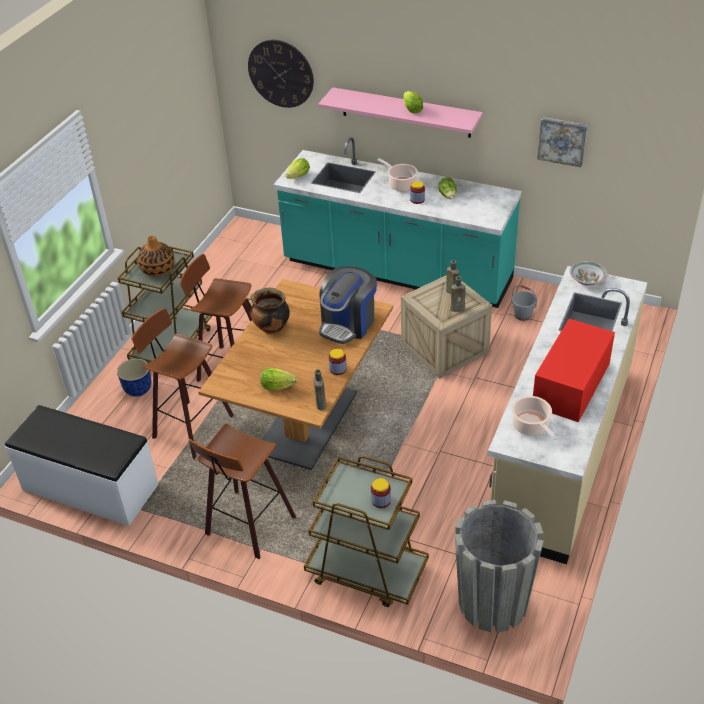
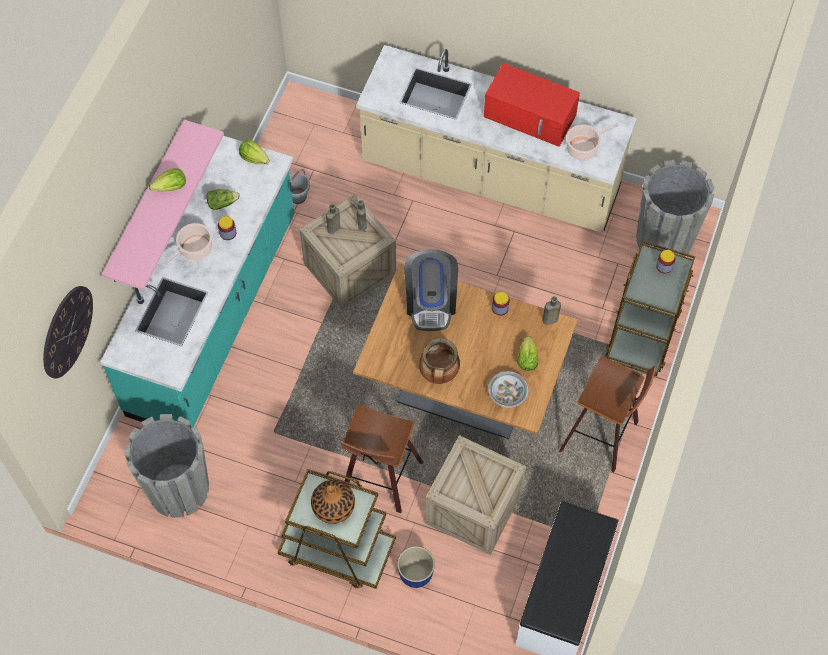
camera: 95 degrees left, 20 degrees up
stool [132,308,234,459] -> crate [425,435,526,555]
lettuce [286,158,310,179] -> lettuce moved to [239,140,270,164]
coffee machine [319,266,377,344] -> coffee machine turned 60 degrees clockwise [404,249,458,331]
picture [537,117,587,167] -> none
bowl [569,261,607,286] -> bowl moved to [488,371,529,408]
none -> grey planter [125,414,209,518]

